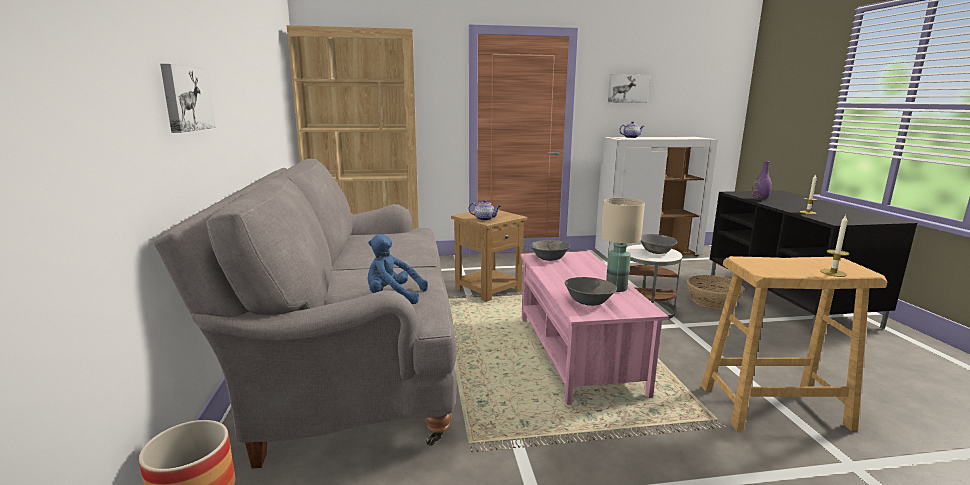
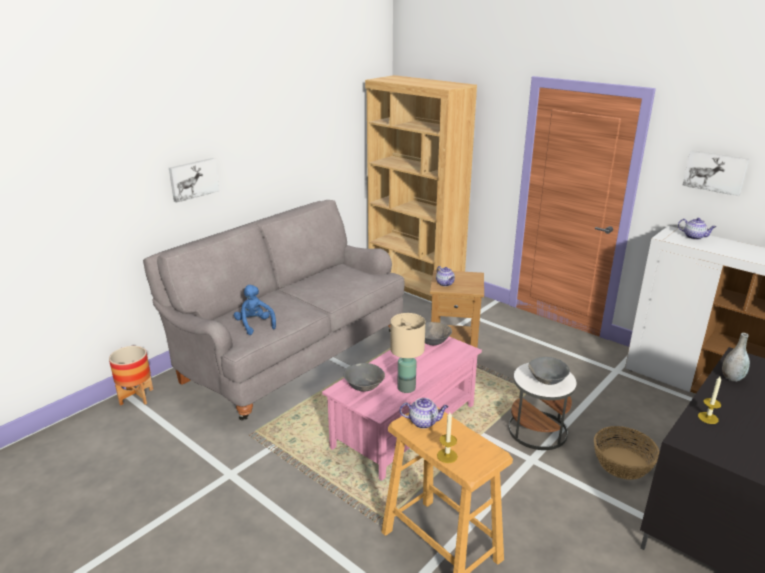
camera: 50 degrees right, 10 degrees up
purple vase [752,161,772,200] -> grey vase [722,333,750,382]
none -> teapot [400,398,449,429]

